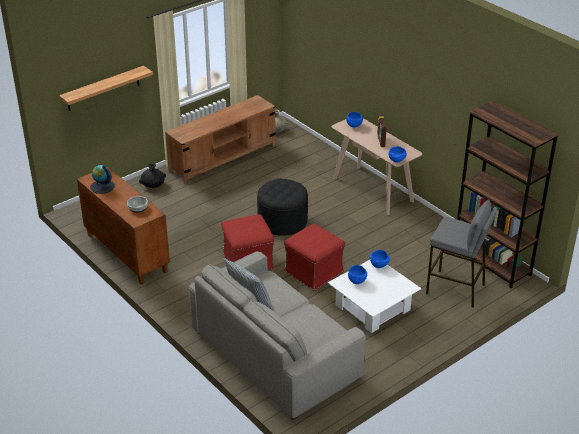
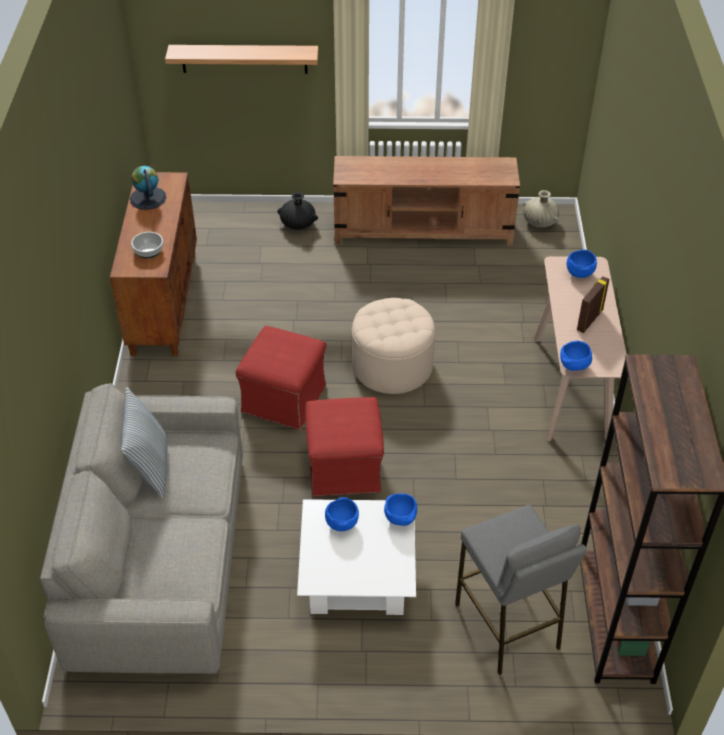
camera: 40 degrees right, 10 degrees up
black ottoman [257,178,308,236] -> beige ottoman [352,298,435,394]

